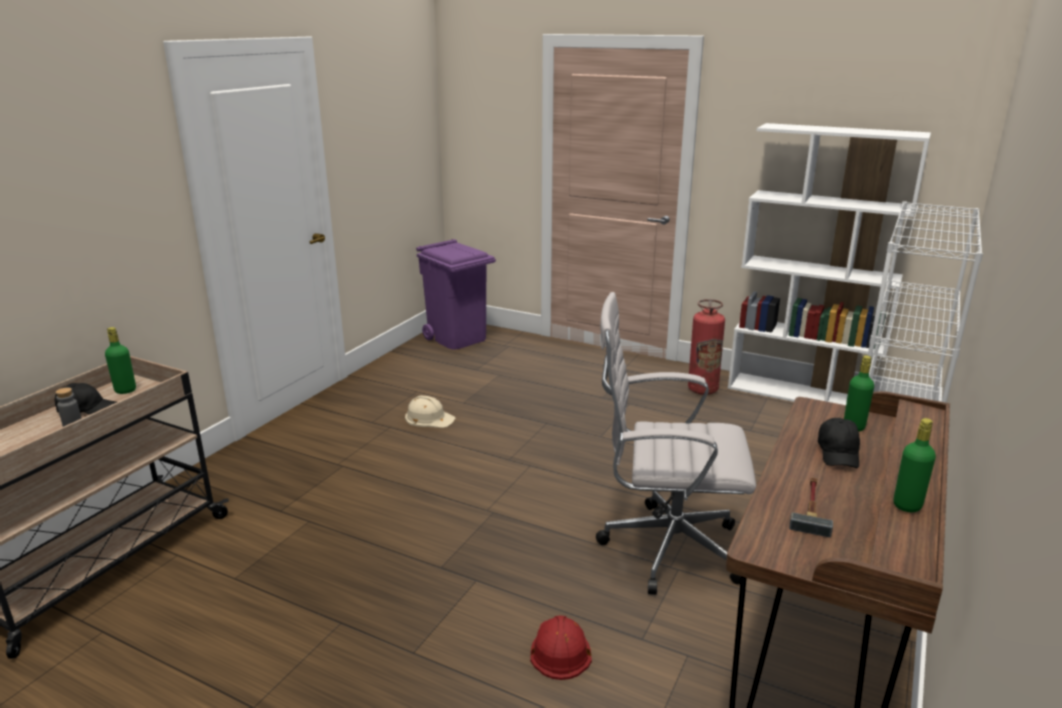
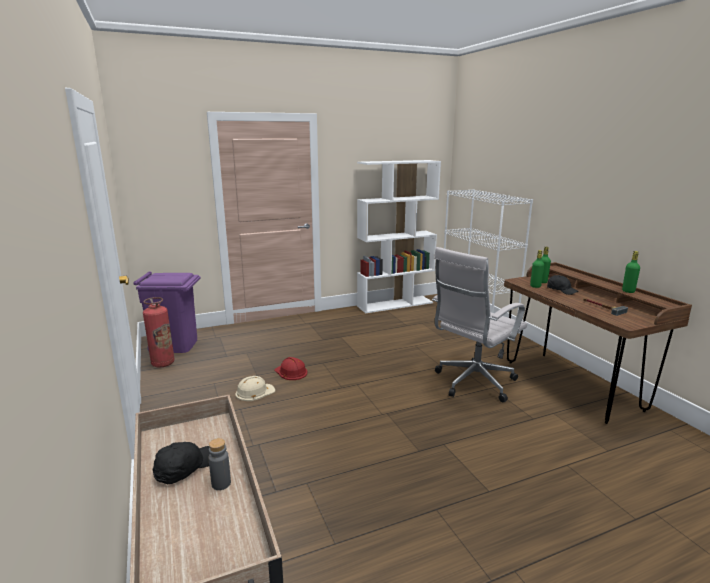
camera: 50 degrees left, 5 degrees down
green bottle [105,327,136,394] -> green bottle moved to [530,250,544,288]
red hard hat [530,615,592,680] -> red hard hat moved to [274,357,307,380]
fire extinguisher [688,299,725,395] -> fire extinguisher moved to [143,297,175,367]

